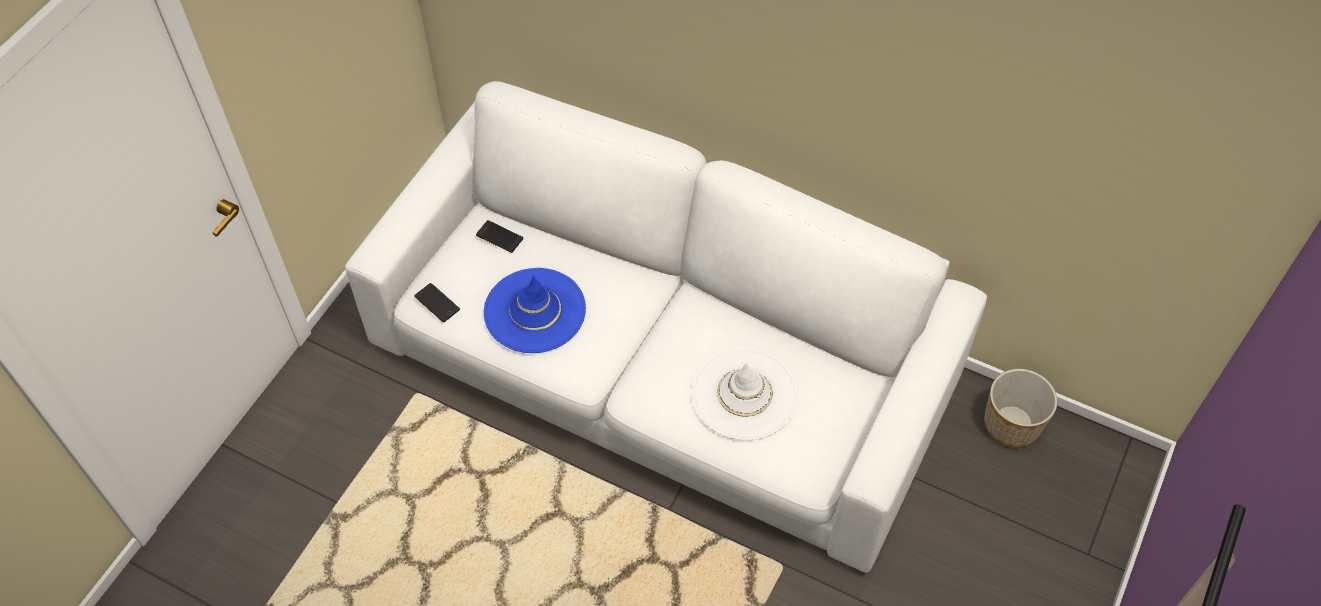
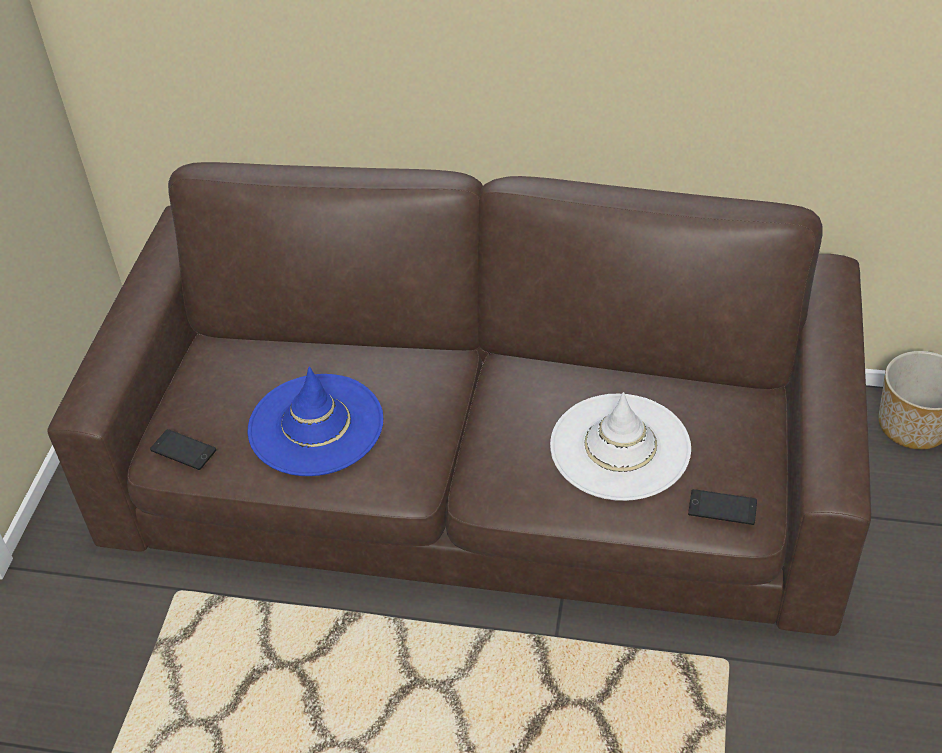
camera: 15 degrees left, 10 degrees down
white sofa [345,81,987,573] -> brown sofa [47,162,871,636]
phone [476,220,523,253] -> phone moved to [688,489,757,525]

